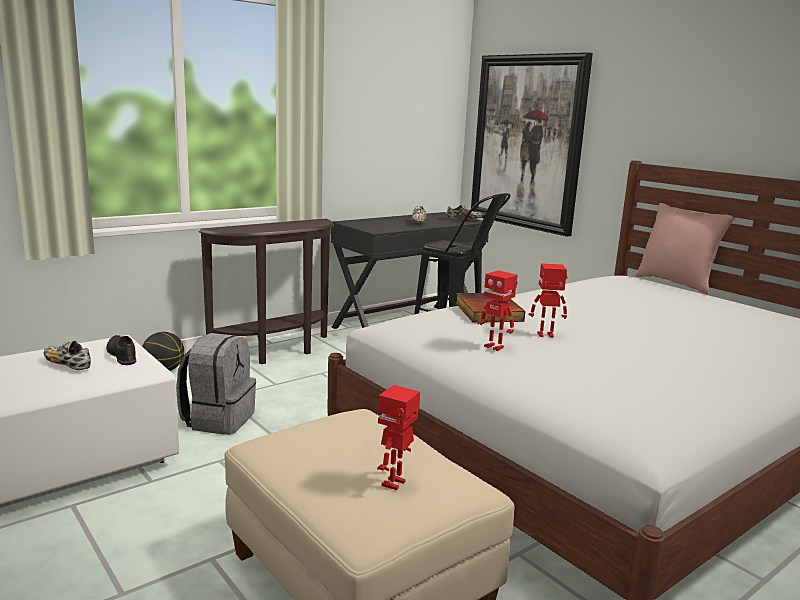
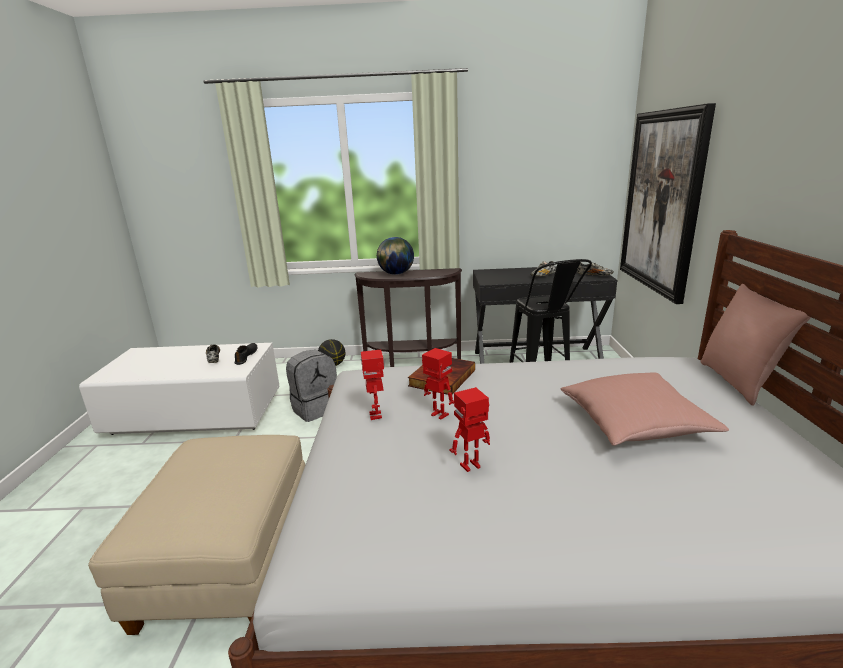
camera: 40 degrees right, 5 degrees up
toy robot [377,385,420,490] -> toy robot moved to [449,387,490,472]
none -> globe [377,237,414,275]
none -> pink pillow [561,373,729,446]

